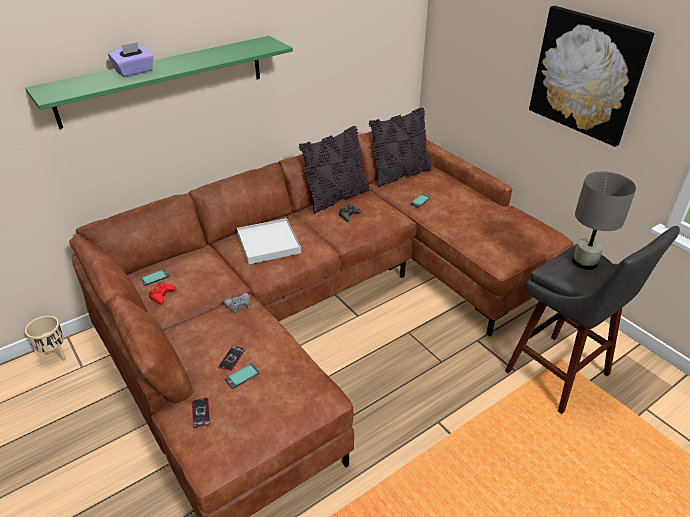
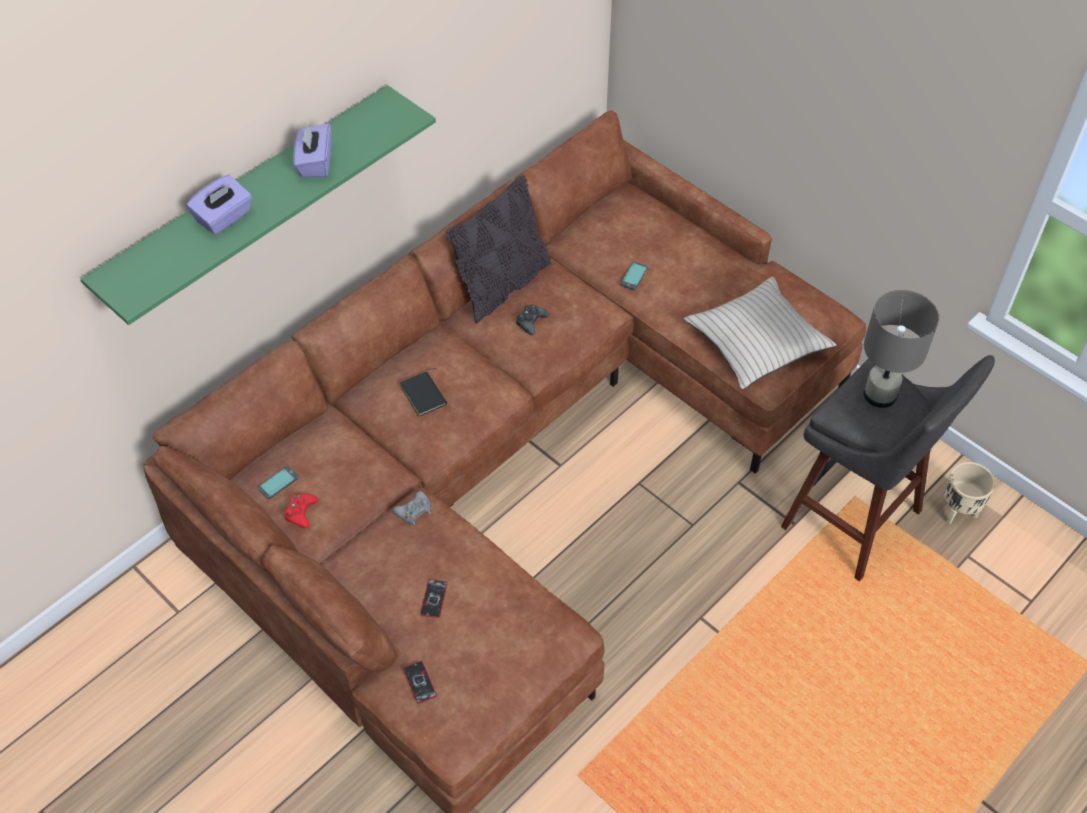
camera: 10 degrees left, 15 degrees up
beige planter [25,316,66,362] -> beige planter moved to [944,462,995,525]
phone [225,364,260,389] -> none
white tray [237,218,301,264] -> black book [400,368,447,416]
black pillow [369,107,431,187] -> none
picture [529,6,654,147] -> none
none -> purple tissue box [293,123,332,178]
none -> beige pillow [684,277,837,389]

